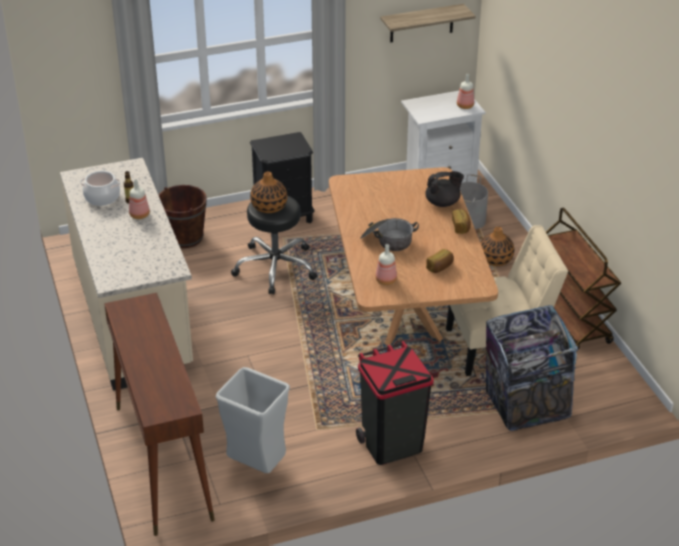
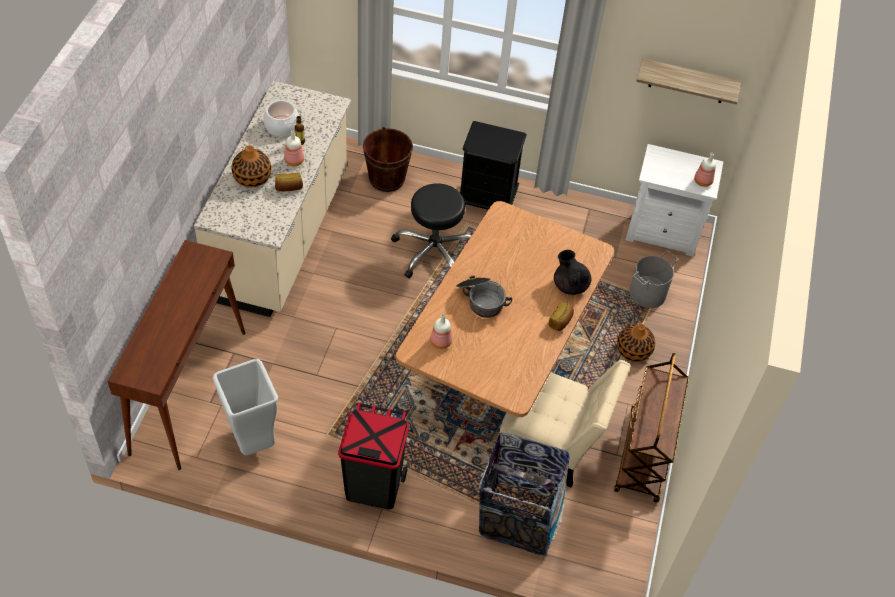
camera: 30 degrees right, 15 degrees up
vase [250,172,287,213] -> vase moved to [232,145,271,187]
black teapot [425,171,464,207] -> black teapot turned 135 degrees counterclockwise [554,250,591,295]
bread [426,249,454,273] -> bread moved to [275,172,303,191]

